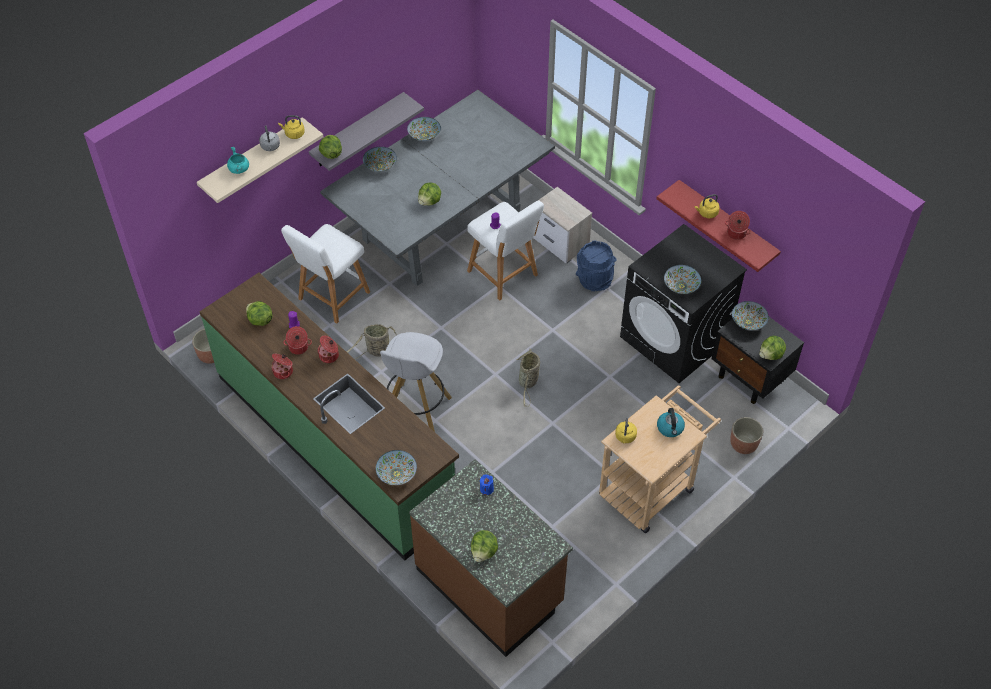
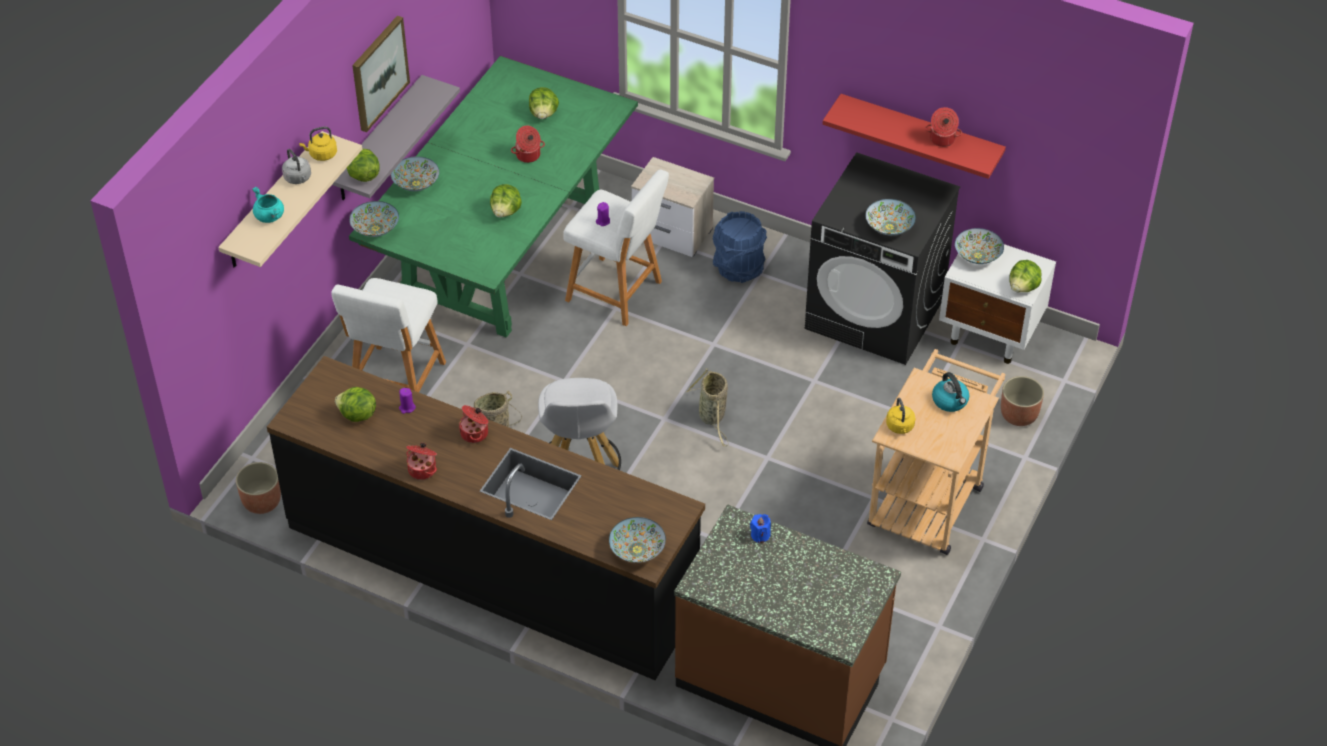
camera: 20 degrees left, 5 degrees down
green counter [200,273,459,560] -> black counter [267,356,705,680]
cooking pot [283,326,312,355] -> cooking pot moved to [511,126,545,163]
grey dining table [320,90,555,286] -> green dining table [349,56,638,338]
bowl [407,117,441,141] -> bowl moved to [349,201,399,237]
lettuce [471,530,498,562] -> lettuce moved to [529,87,559,119]
yellow kettle [694,194,720,218] -> none
black nightstand [712,317,804,404] -> white nightstand [939,244,1056,364]
none -> picture [352,16,410,132]

